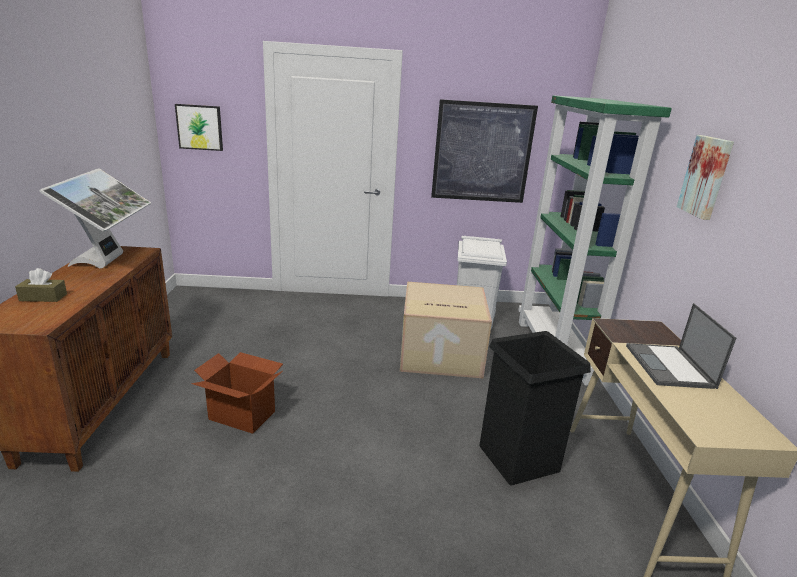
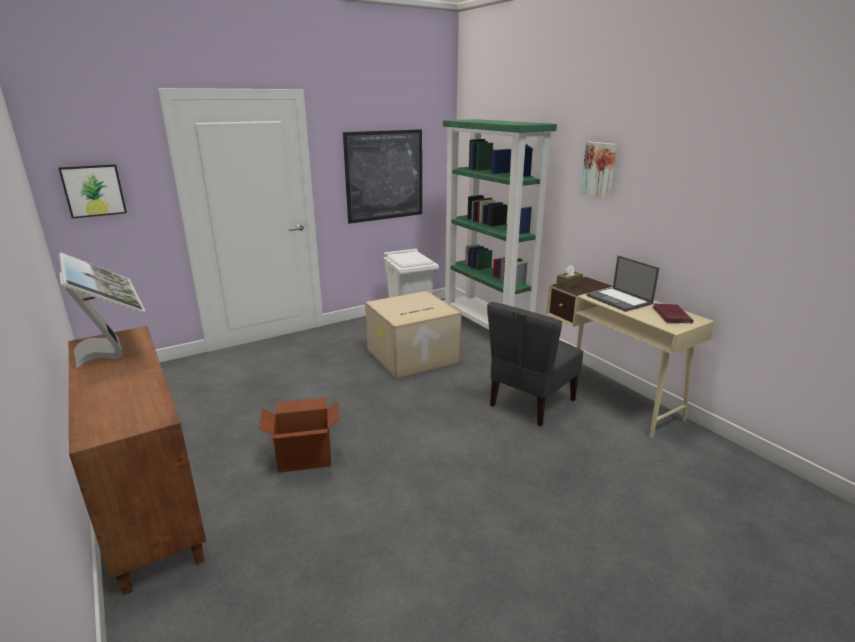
camera: 30 degrees left, 0 degrees up
brown tissue box [15,268,67,302] -> brown tissue box moved to [556,264,583,289]
black trash can [479,331,591,485] -> grey chair [487,302,584,426]
none -> red book [652,303,693,324]

